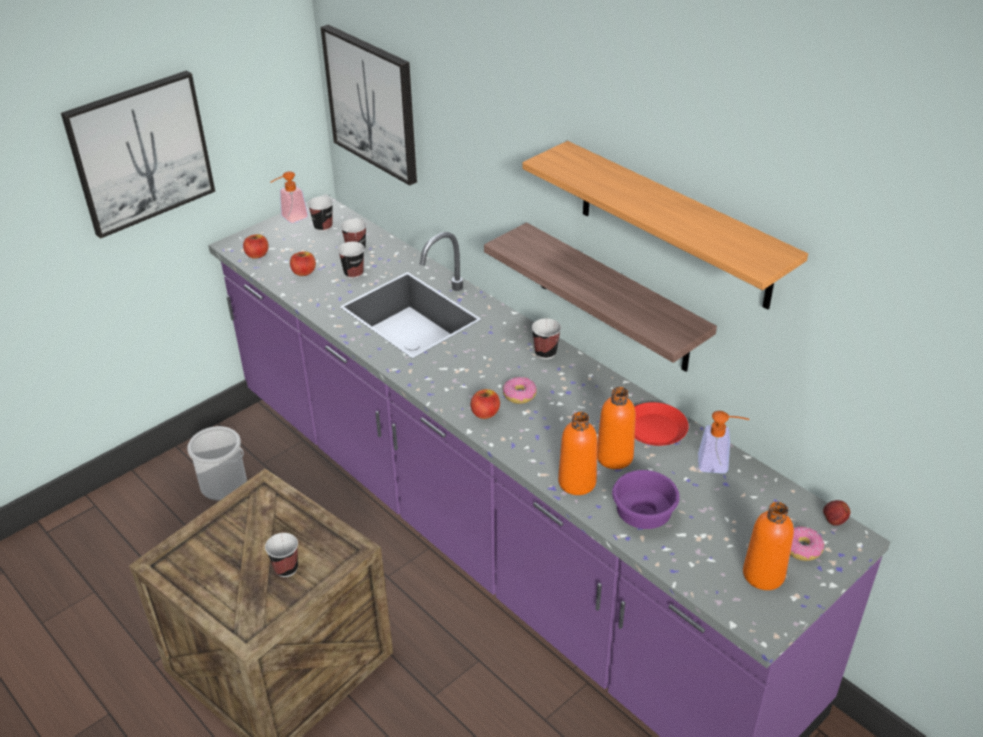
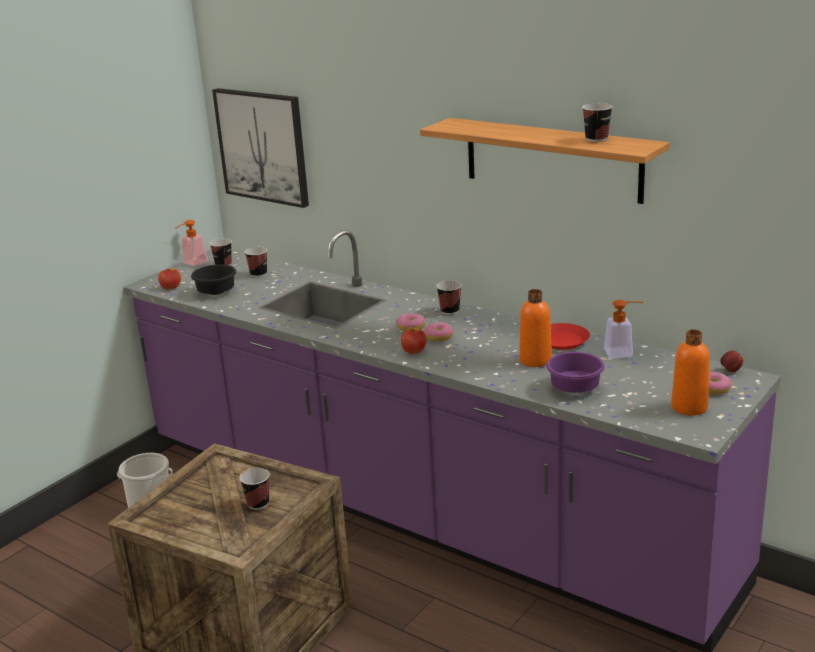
camera: 10 degrees left, 15 degrees down
picture [61,70,215,239] -> none
apple [290,251,316,276] -> black bowl [191,264,236,295]
cup [338,242,365,279] -> cup moved to [582,103,613,142]
shelf [484,222,717,372] -> none
orange bottle [558,411,597,495] -> none
none -> donut [396,313,426,331]

